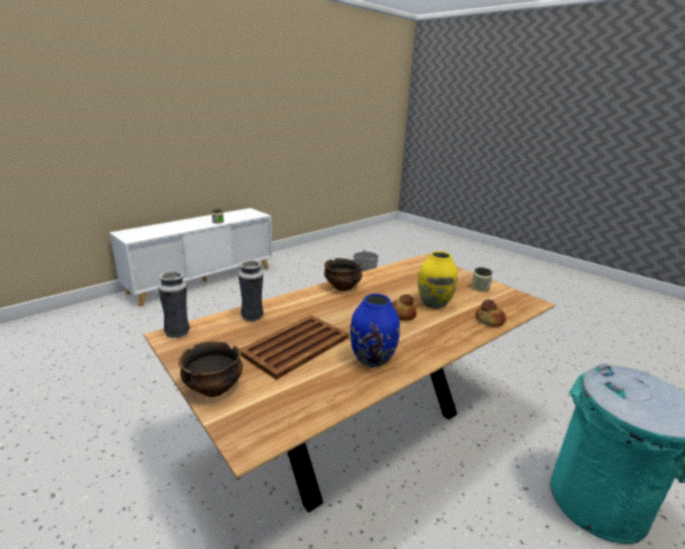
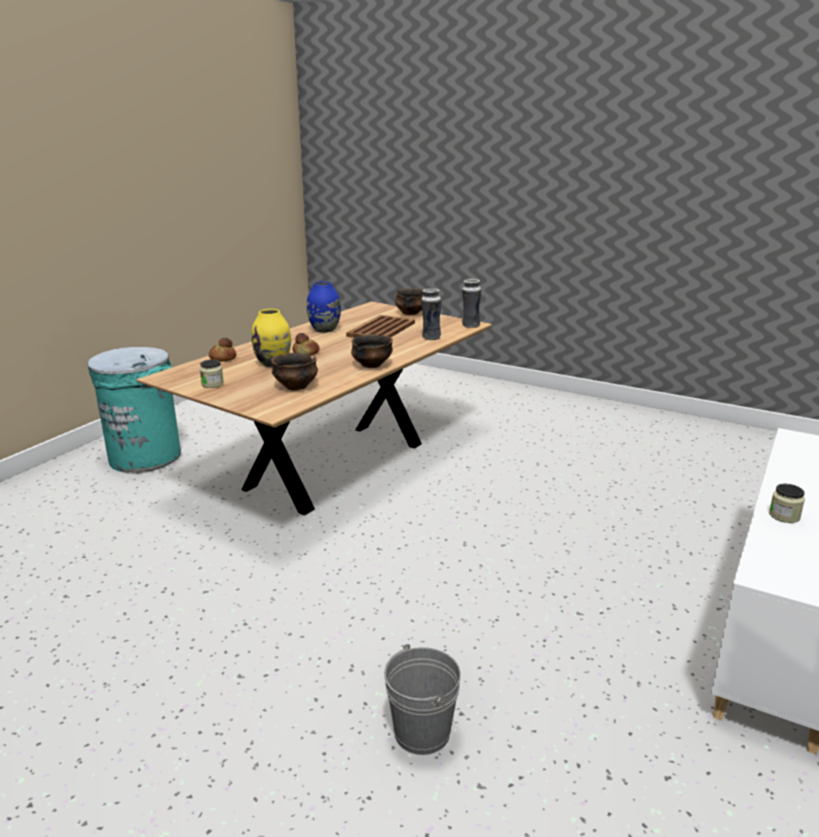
camera: 165 degrees right, 0 degrees up
none -> bowl [271,353,318,390]

